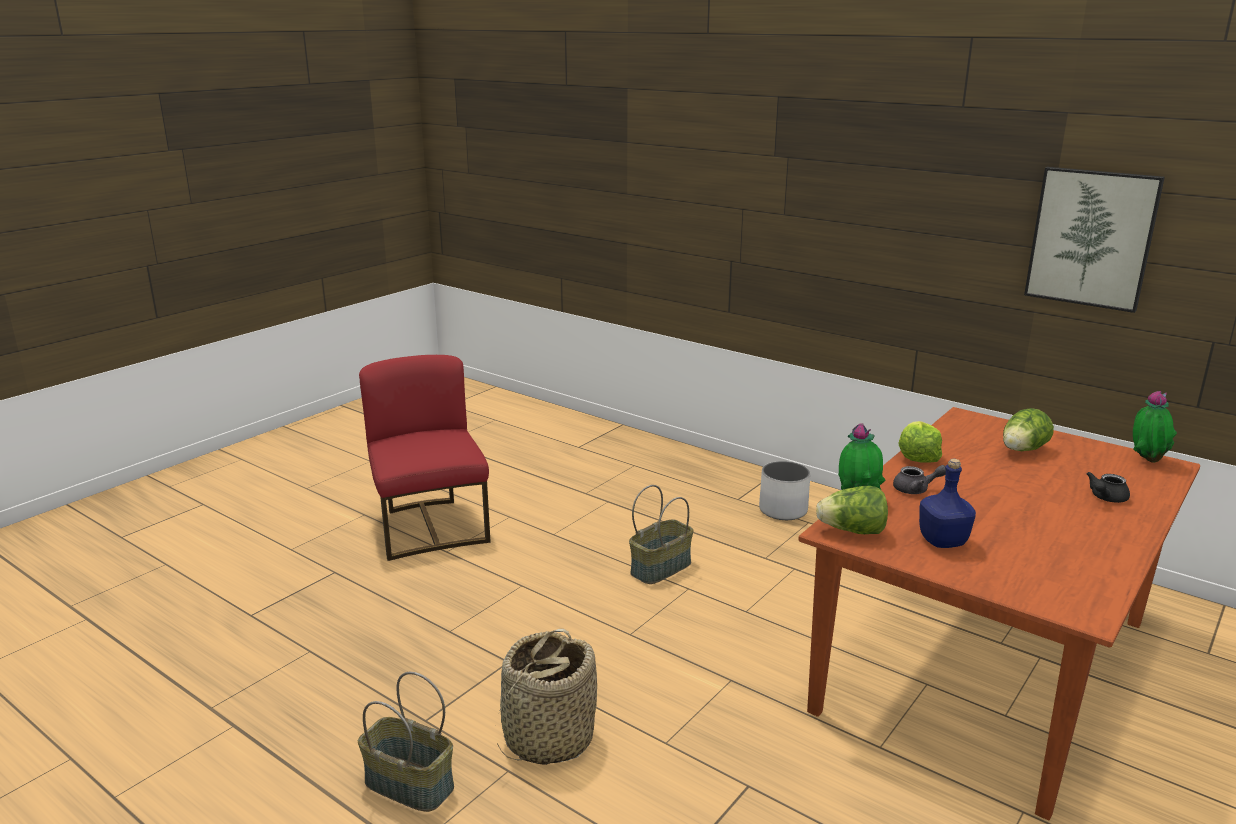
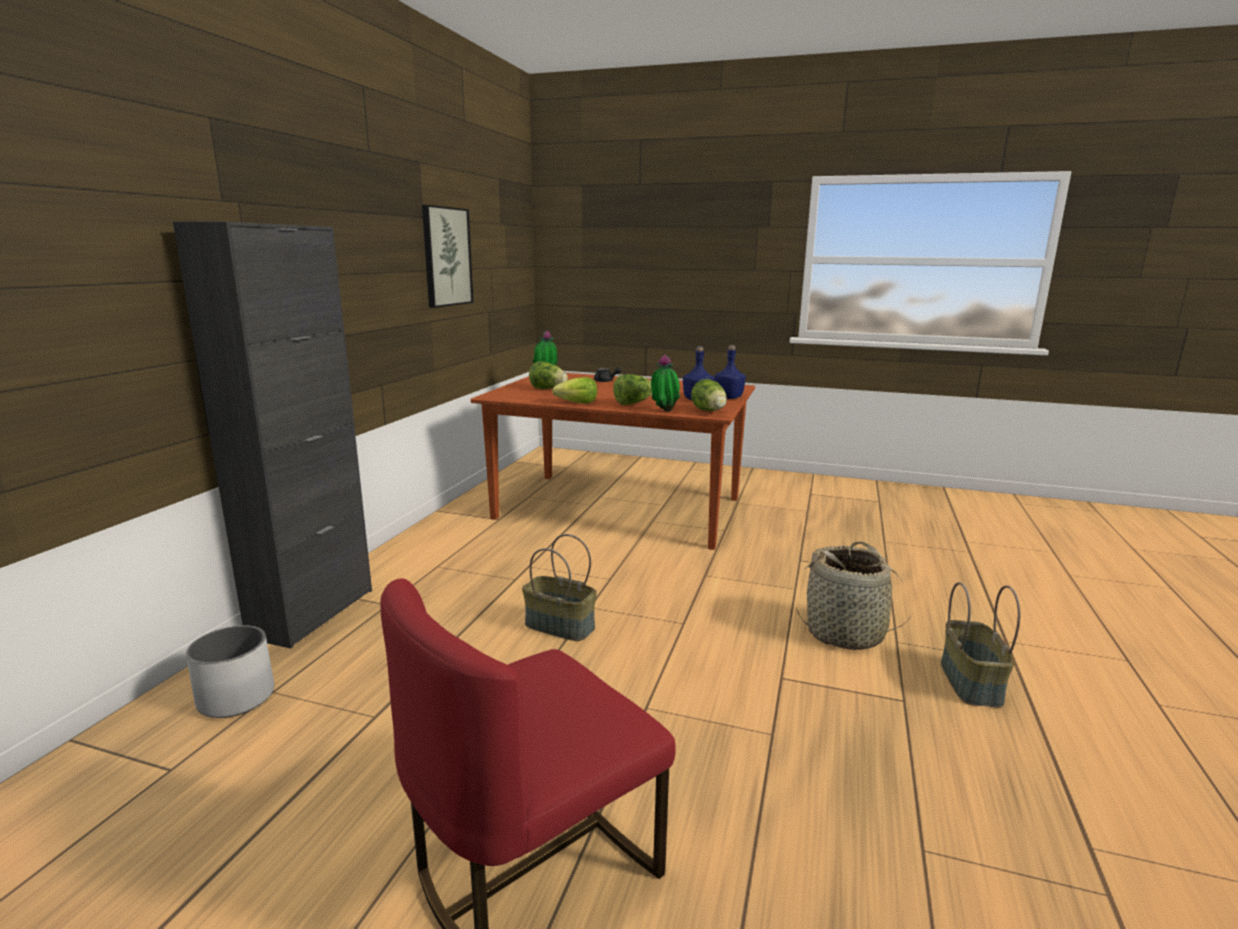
camera: 110 degrees left, 5 degrees down
white planter [759,461,811,520] -> white planter moved to [186,625,274,718]
grey teapot [893,465,946,494] -> lettuce [613,374,652,405]
none -> black cabinet [173,222,372,648]
none -> blue bottle [714,345,746,399]

